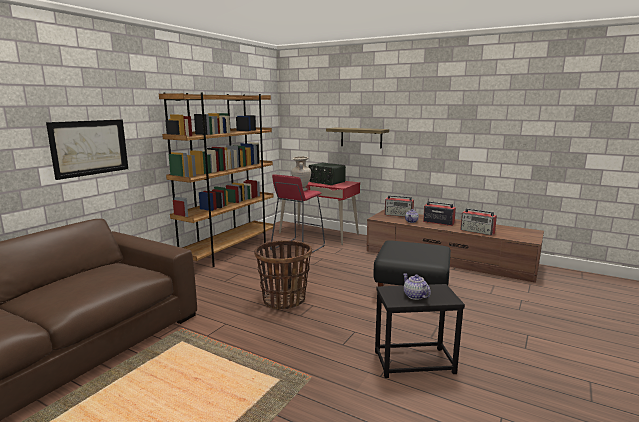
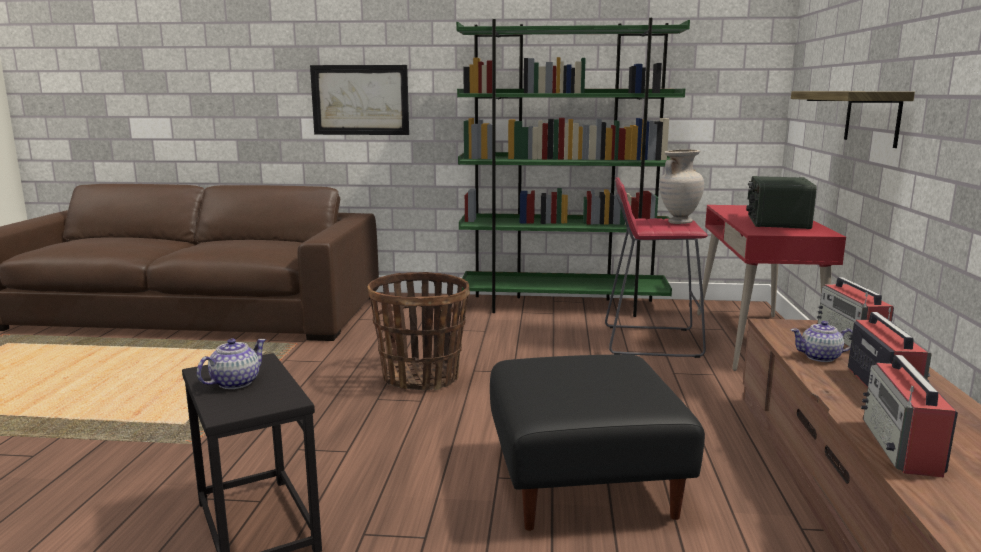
camera: 65 degrees right, 0 degrees up
brown bookcase [159,92,274,267] -> green bookcase [456,18,690,317]

